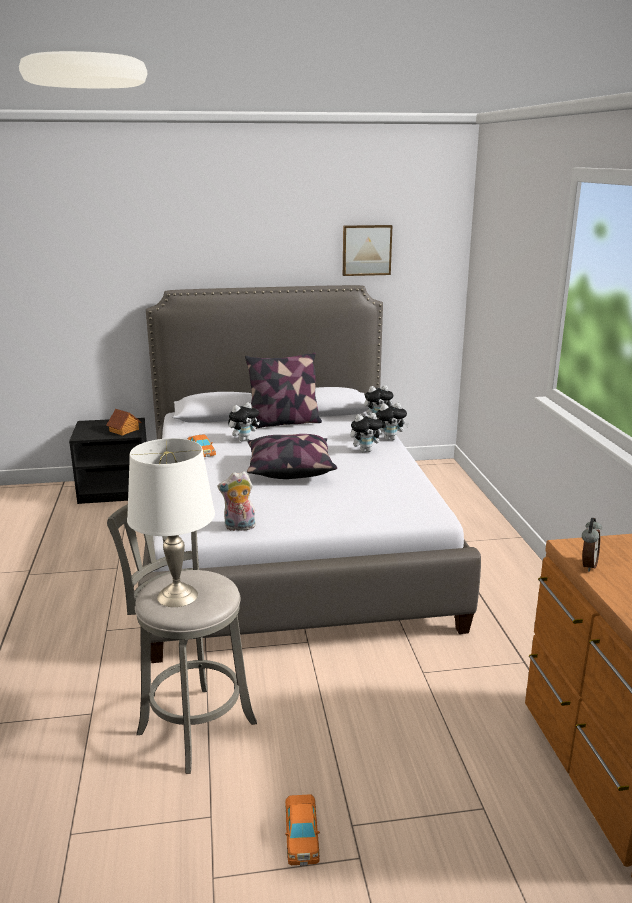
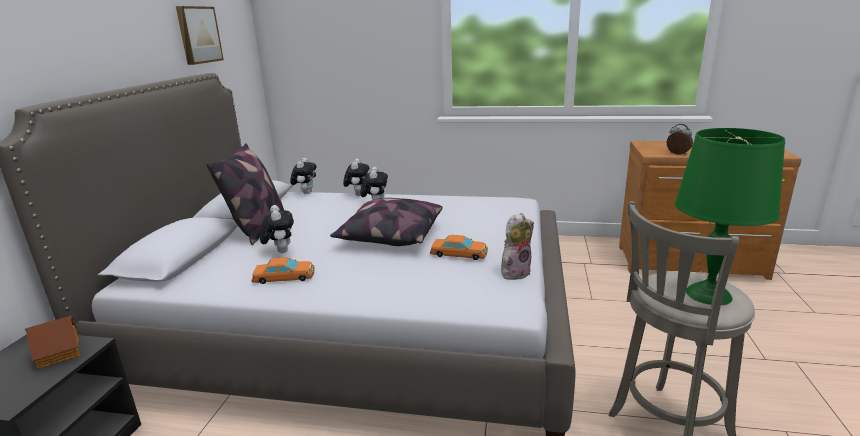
camera: 70 degrees left, 0 degrees up
white table lamp [127,438,215,607] -> green table lamp [675,128,785,305]
plush toy [217,471,256,531] -> plush toy turned 135 degrees counterclockwise [501,213,534,280]
orange toy car [285,794,320,866] -> orange toy car moved to [430,235,488,260]

